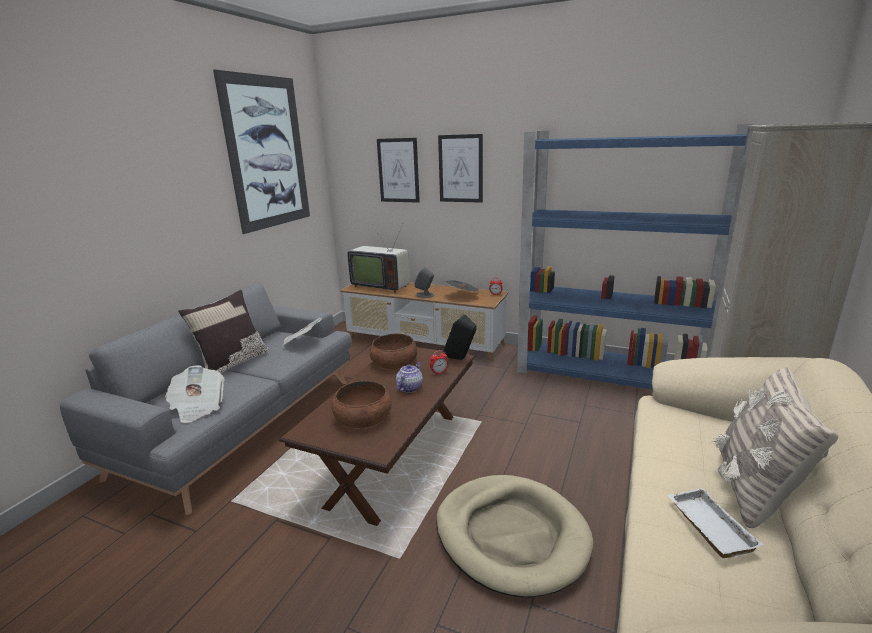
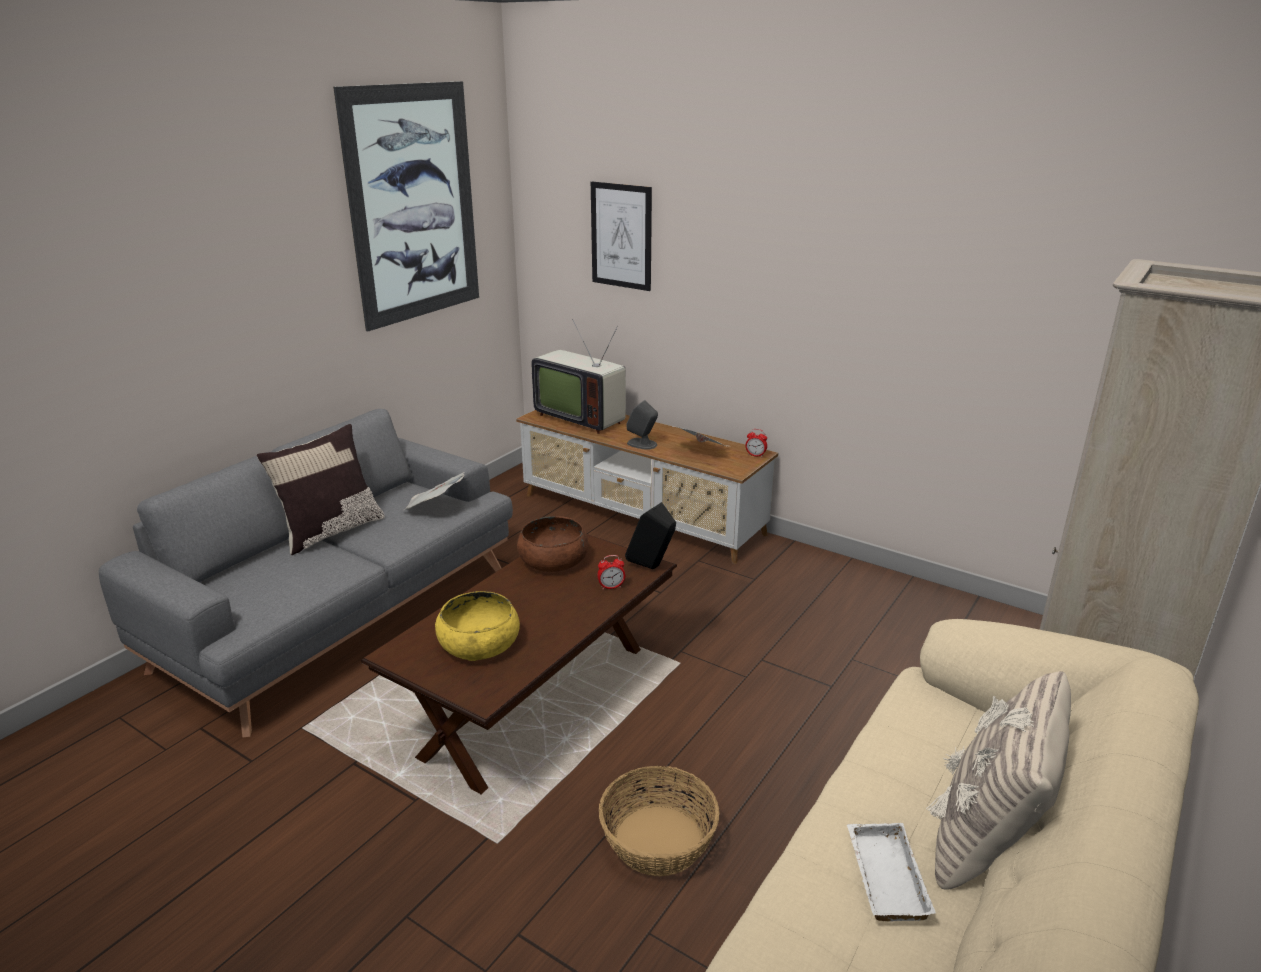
camera: 10 degrees right, 5 degrees up
newspaper [165,365,225,423] -> none
brown bowl [331,381,392,429] -> yellow bowl [435,591,520,661]
teapot [396,362,423,393] -> none
beige dog bed [436,475,593,598] -> basket [599,766,720,876]
picture [438,134,483,203] -> none
blue bookcase [517,124,753,390] -> none

